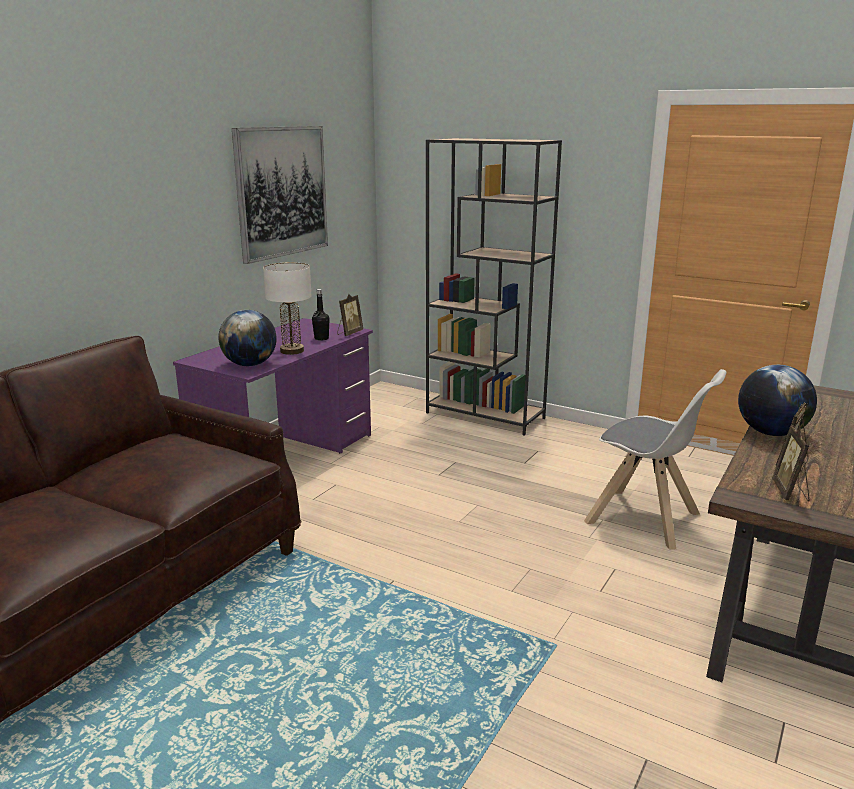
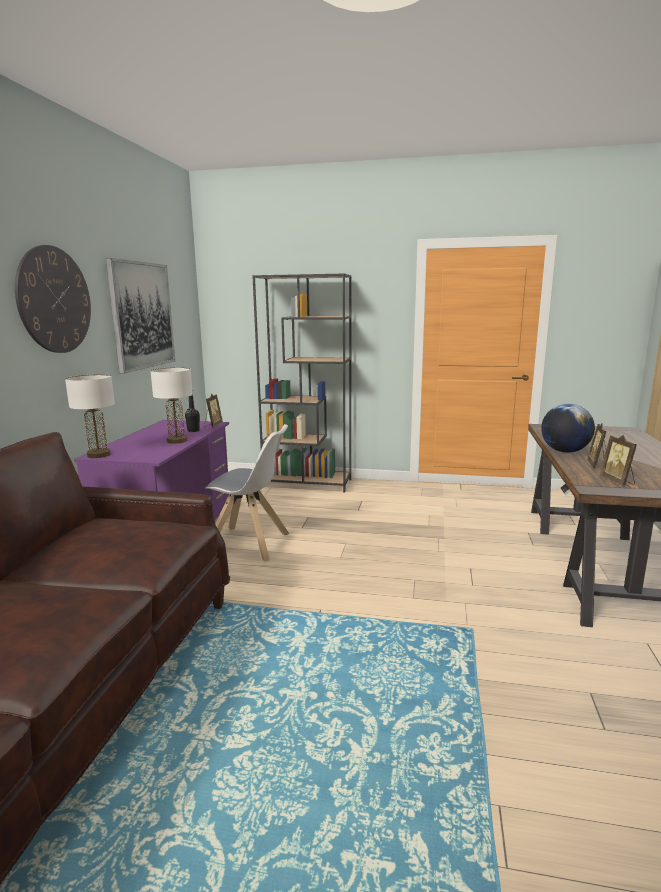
camera: 20 degrees left, 5 degrees down
globe [218,310,277,366] -> none
chair [584,369,726,550] -> chair moved to [206,424,289,561]
none -> wall clock [15,245,91,353]
none -> table lamp [65,374,115,458]

